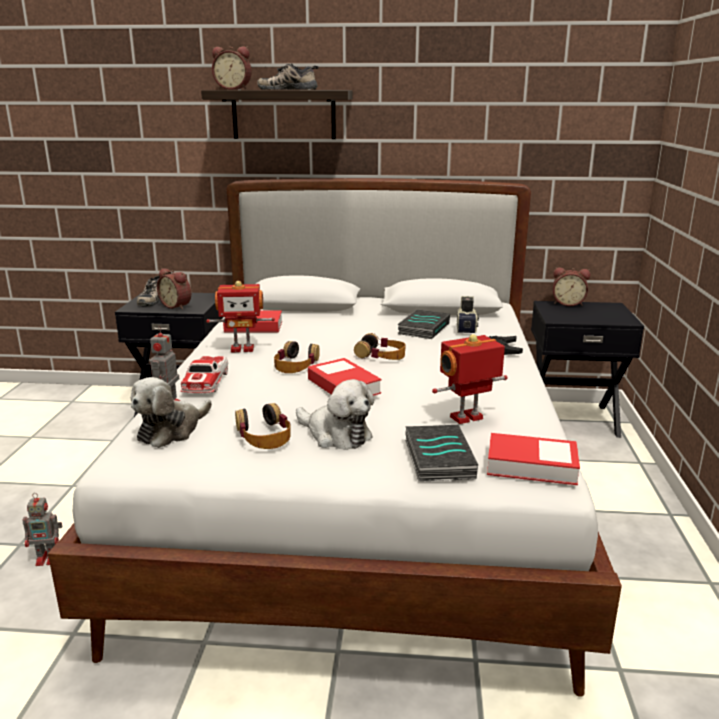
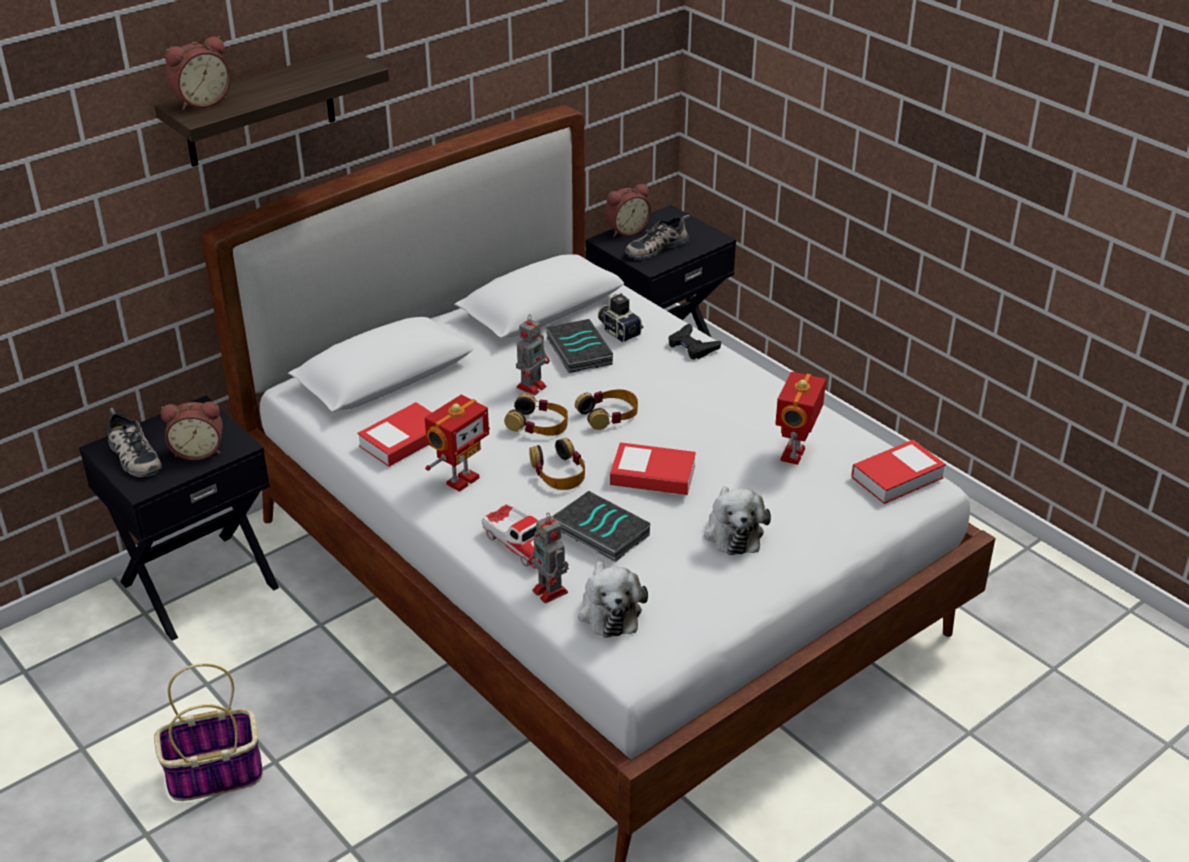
camera: 45 degrees left, 15 degrees up
toy robot [22,493,63,566] -> toy robot moved to [516,314,550,396]
headphones [235,403,291,449] -> headphones moved to [504,394,568,436]
shoe [258,63,319,90] -> shoe moved to [625,215,691,260]
plush toy [296,379,374,450] -> plush toy turned 90 degrees clockwise [704,487,771,555]
book [405,425,478,482] -> book moved to [552,491,650,563]
none -> basket [154,664,263,801]

